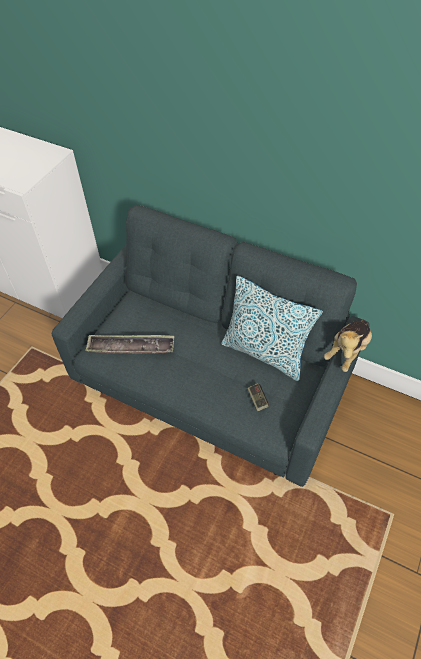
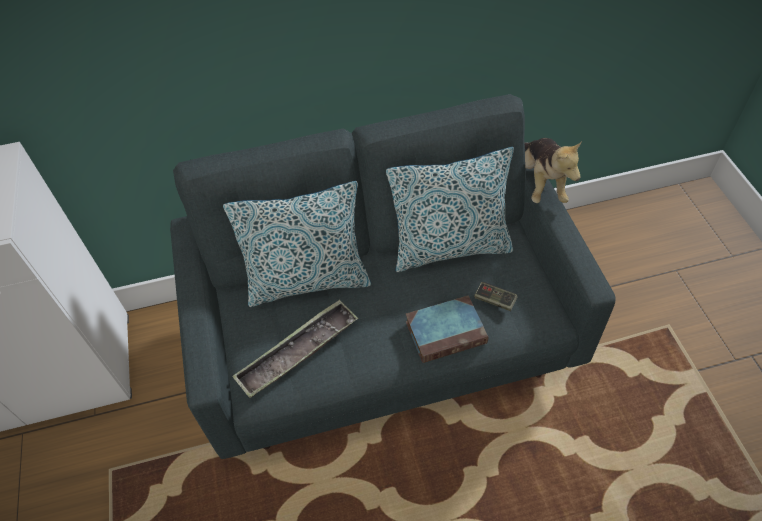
camera: 40 degrees left, 0 degrees up
none -> pillow [223,181,371,307]
none -> book [406,296,488,363]

